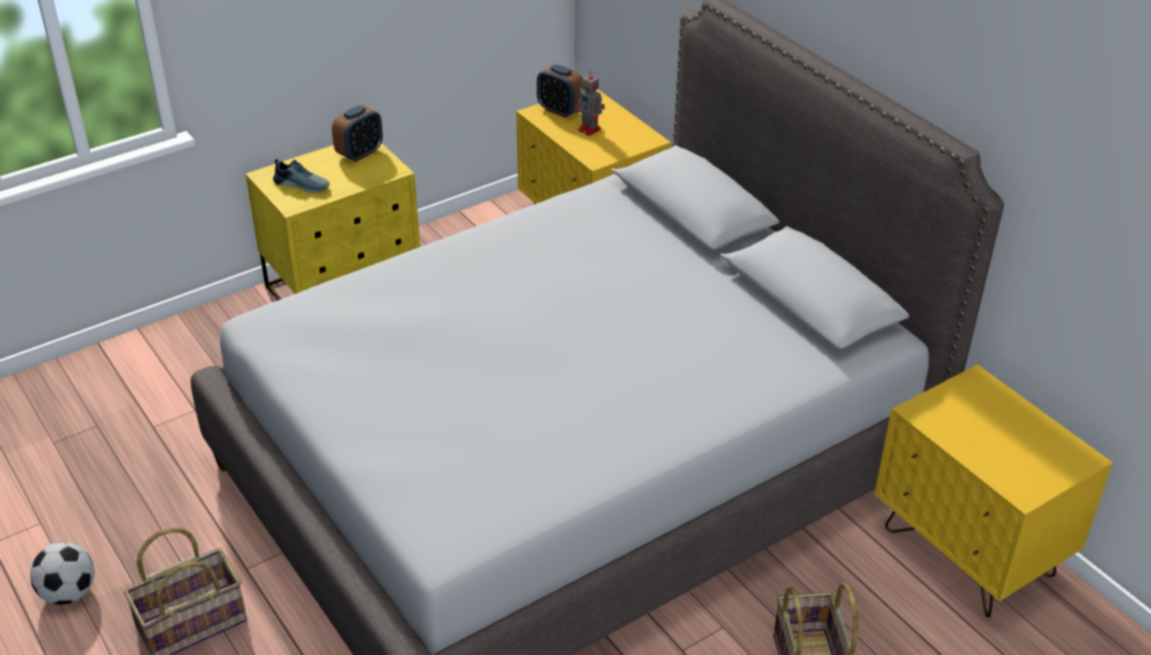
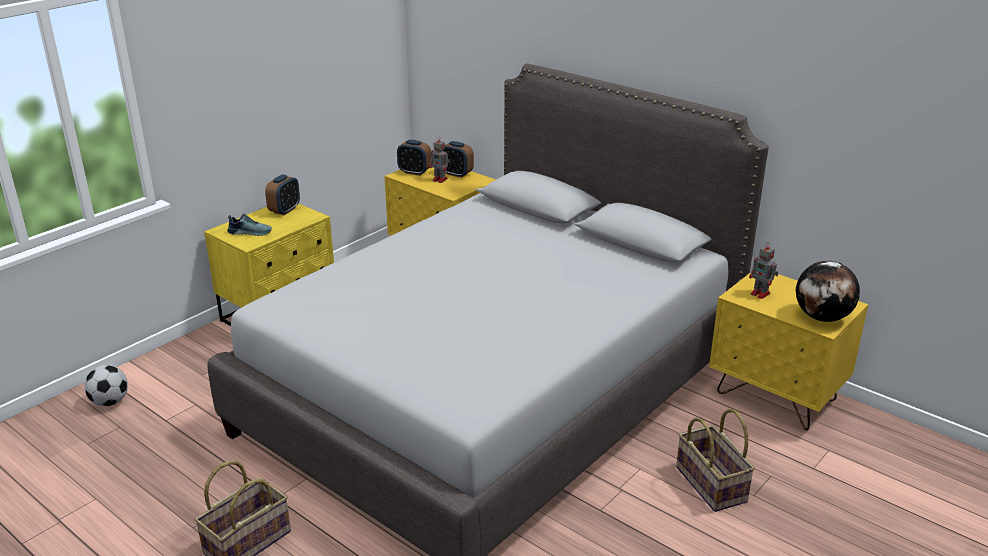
camera: 15 degrees left, 10 degrees down
football [30,542,94,605] -> football moved to [84,365,128,406]
none -> alarm clock [442,141,474,178]
none -> toy robot [749,243,778,299]
none -> globe [796,261,860,322]

